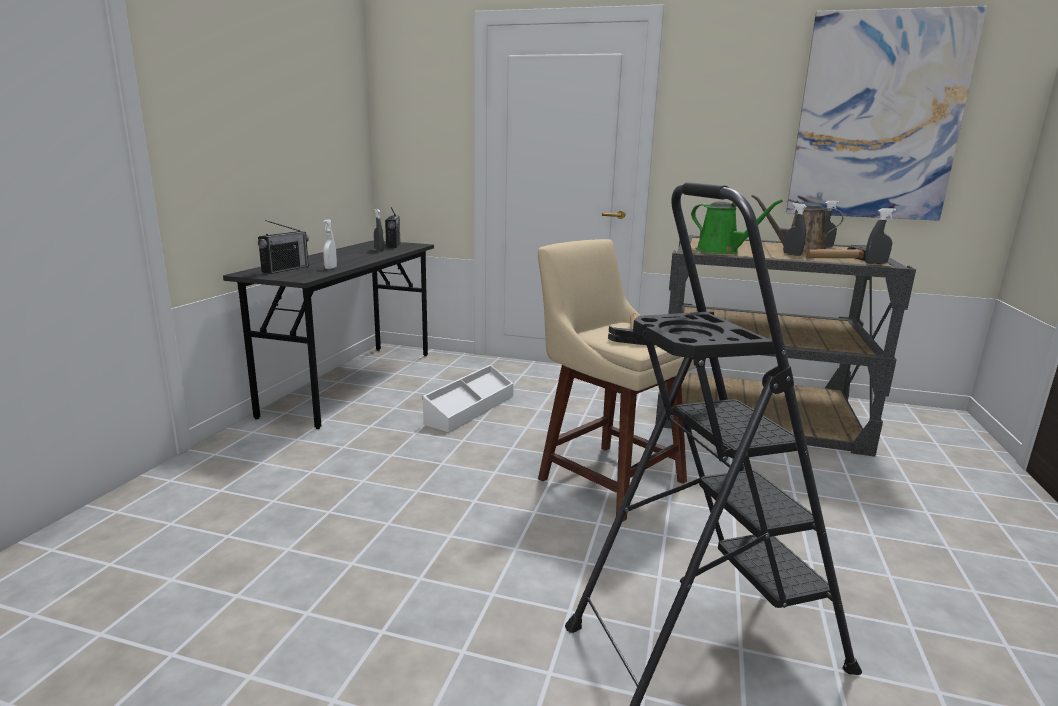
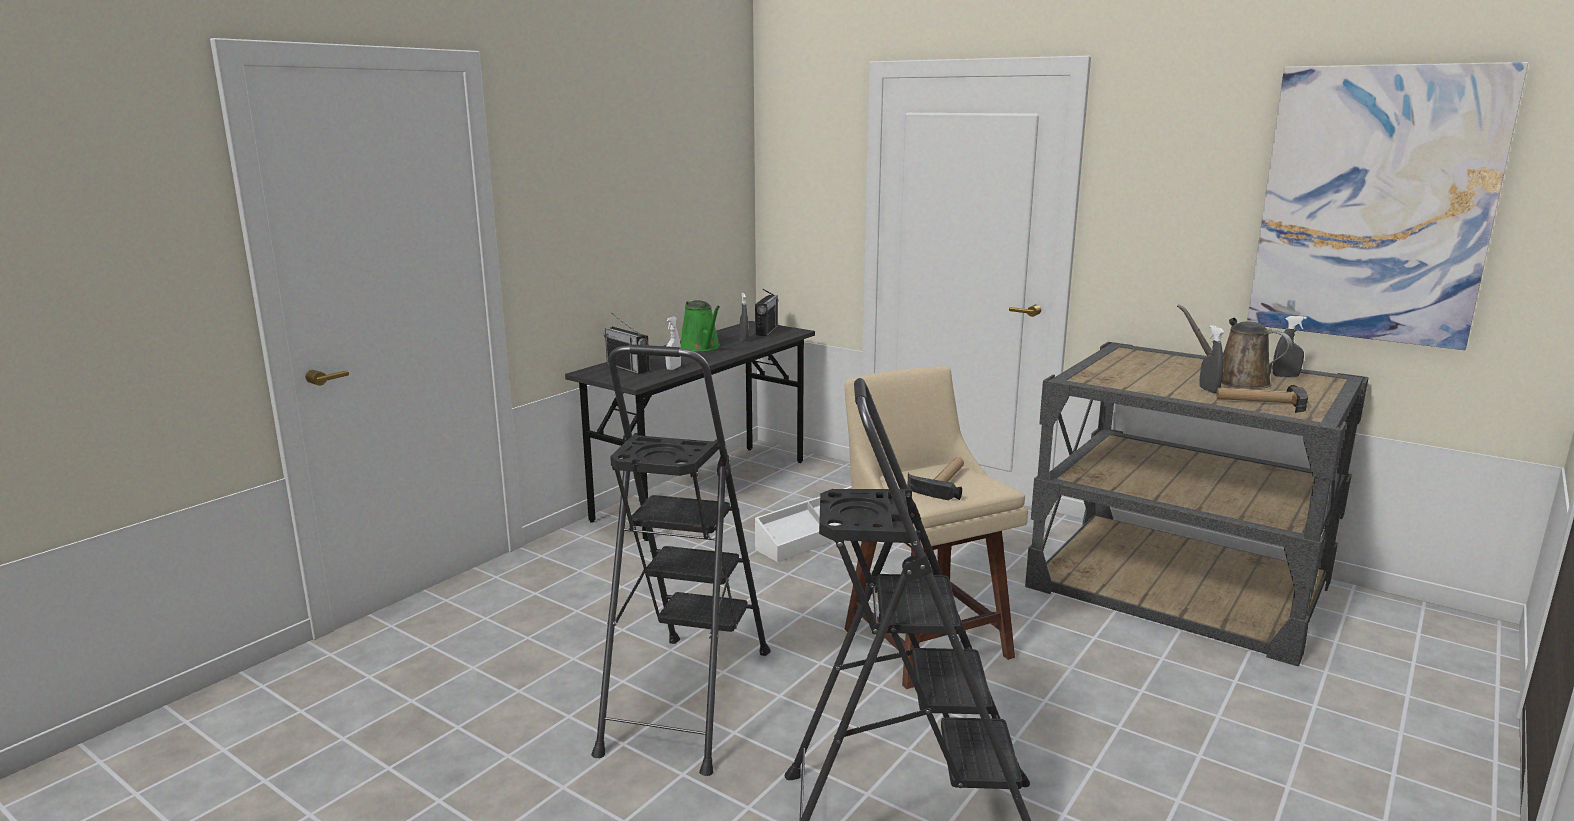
camera: 20 degrees right, 0 degrees up
radio [258,220,309,274] -> radio turned 90 degrees clockwise [604,313,650,374]
green watering can [691,200,783,254] -> green watering can moved to [680,300,720,352]
grey spray bottle [865,208,896,264] -> none
none -> step ladder [591,344,771,776]

